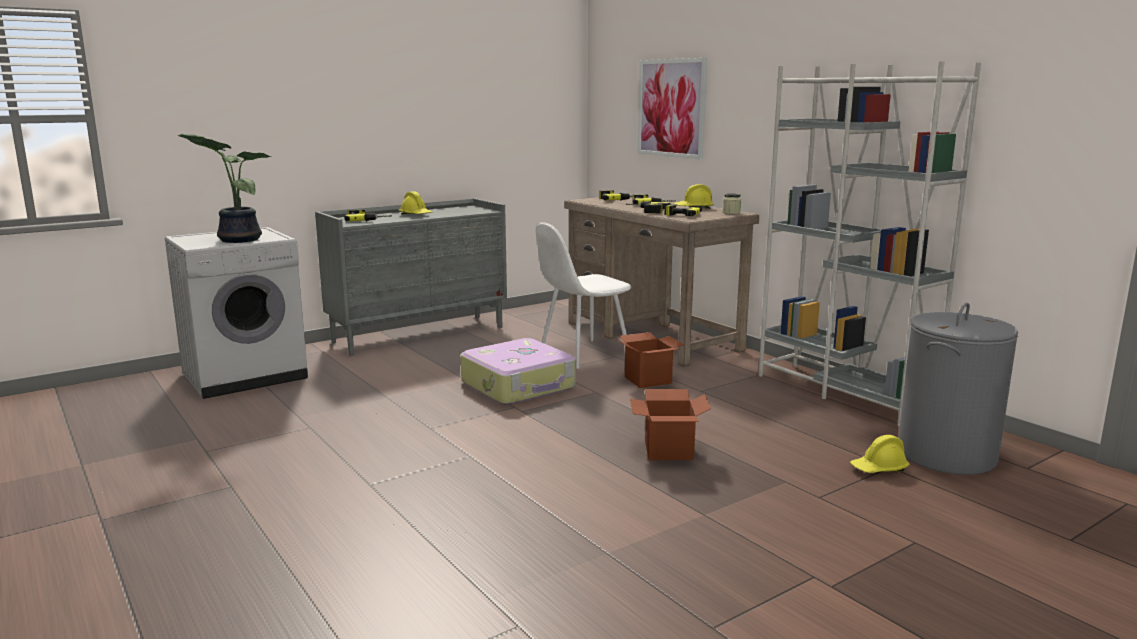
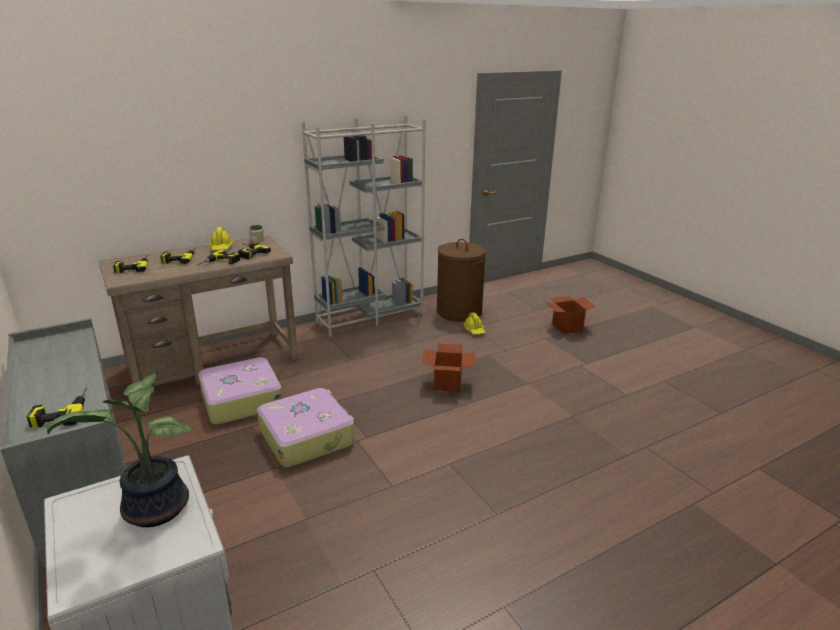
camera: 85 degrees left, 10 degrees up
yellow hard hat [399,191,432,215] -> none
white chair [536,222,631,369] -> suitcase [198,357,283,424]
cardboard box [615,332,685,388] -> cardboard box moved to [545,296,595,334]
picture [638,58,707,160] -> none
grey laundry basket [898,302,1018,475] -> brown laundry basket [437,239,486,322]

